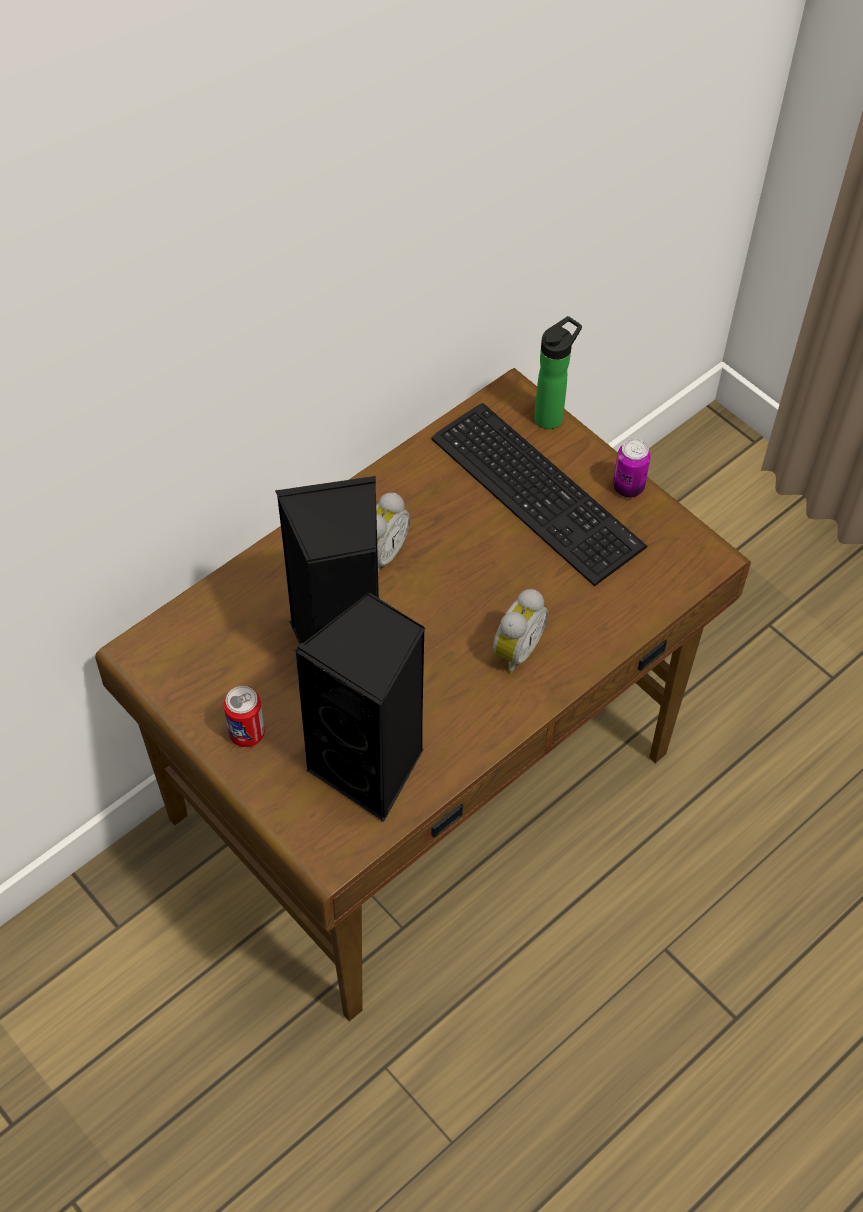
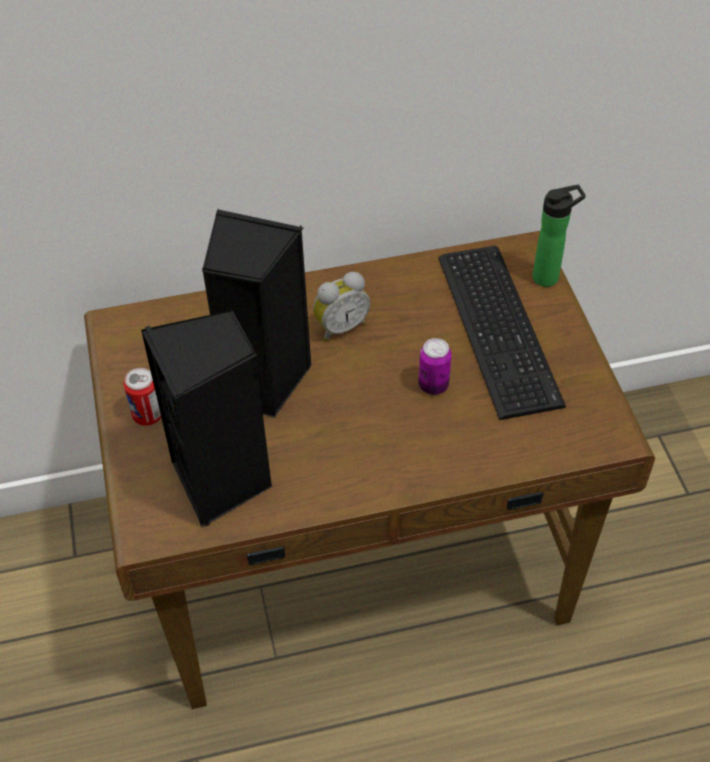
camera: 30 degrees right, 5 degrees down
alarm clock [493,589,548,674] -> none
can [613,439,651,497] -> can moved to [418,338,452,395]

